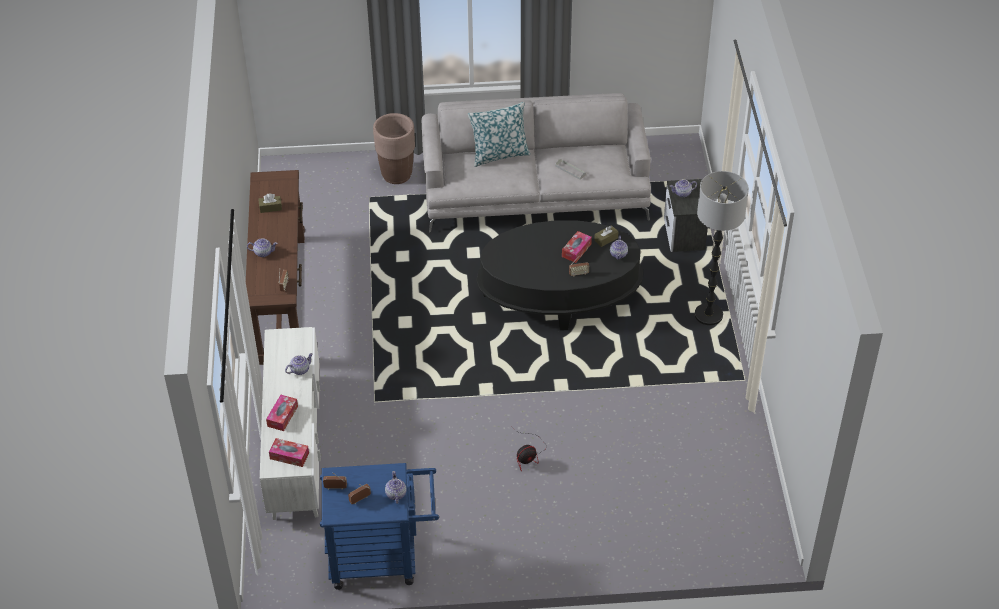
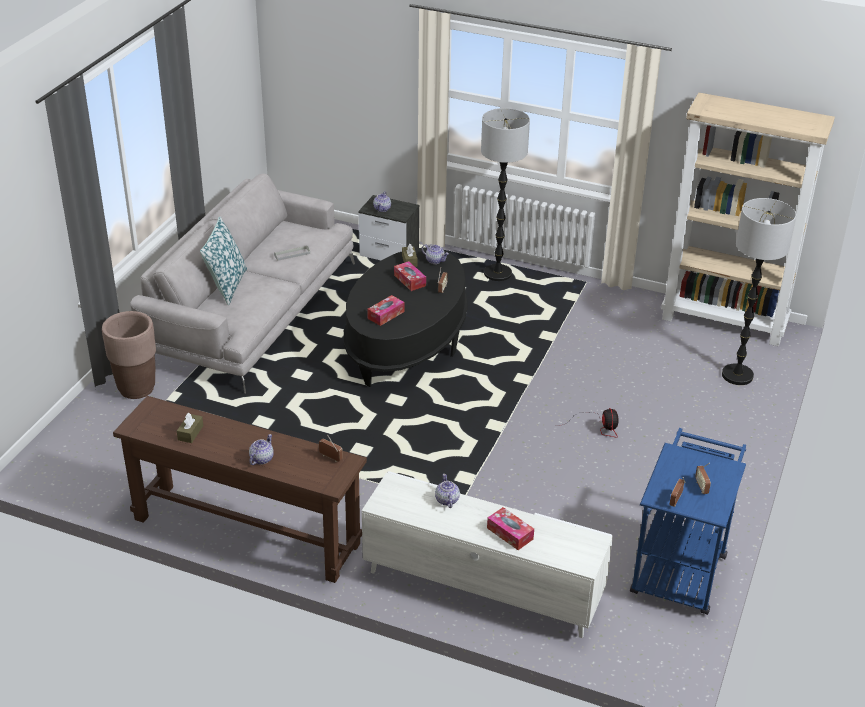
camera: 65 degrees left, 10 degrees down
tissue box [269,438,309,467] -> tissue box moved to [367,295,405,326]
teapot [385,471,406,504] -> none
none -> beige bookcase [661,93,835,346]
none -> floor lamp [722,198,796,385]

